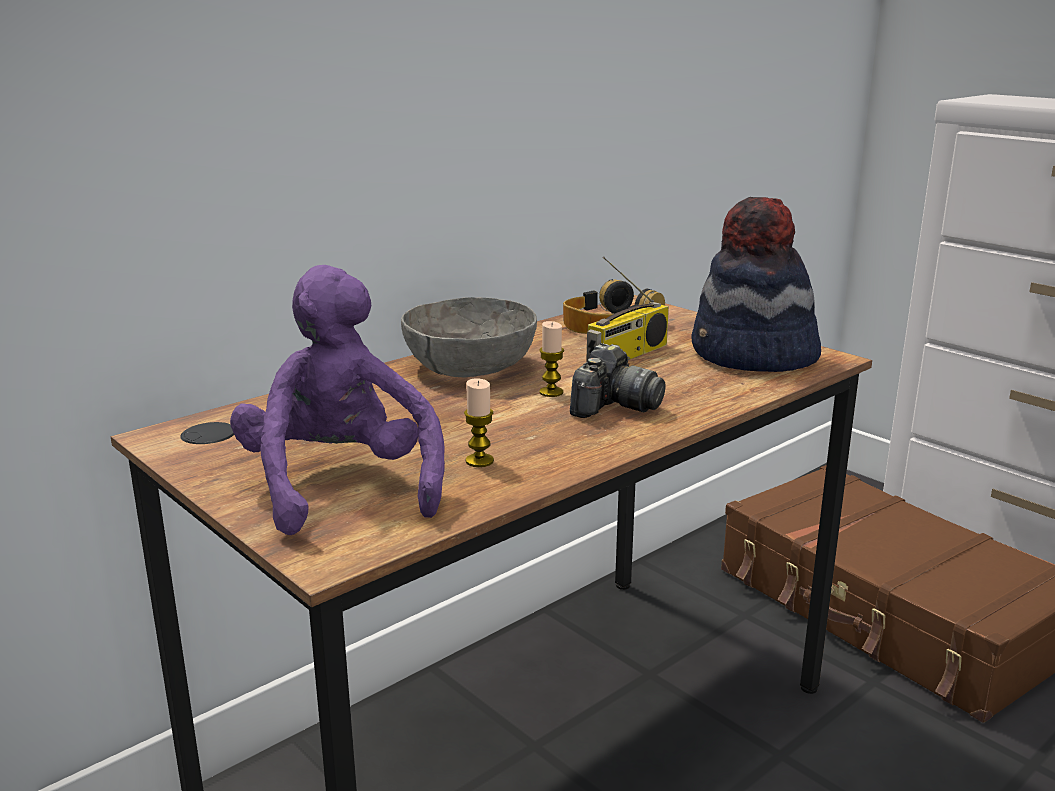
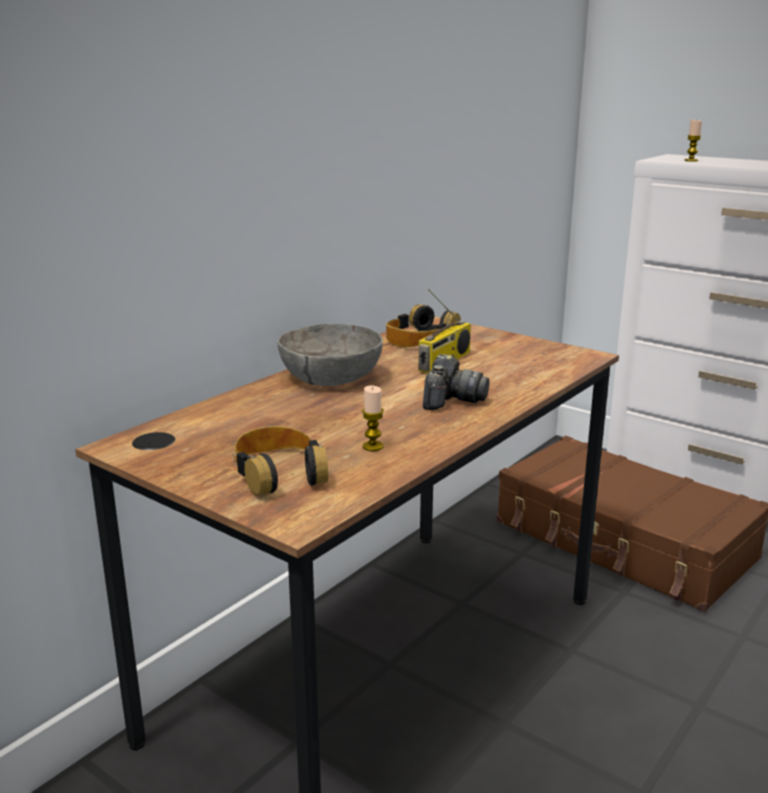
camera: 10 degrees left, 0 degrees up
purple plush toy [230,265,445,535] -> headphones [233,426,328,495]
candle [539,321,564,397] -> candle moved to [684,119,702,161]
hat [691,197,821,372] -> none

